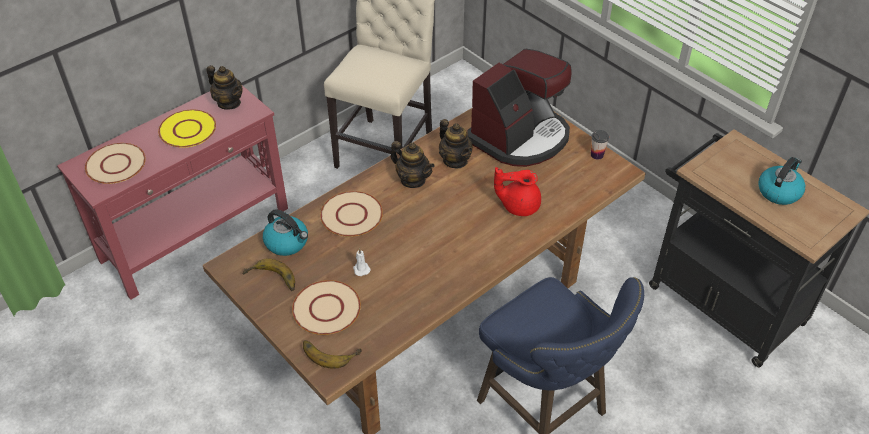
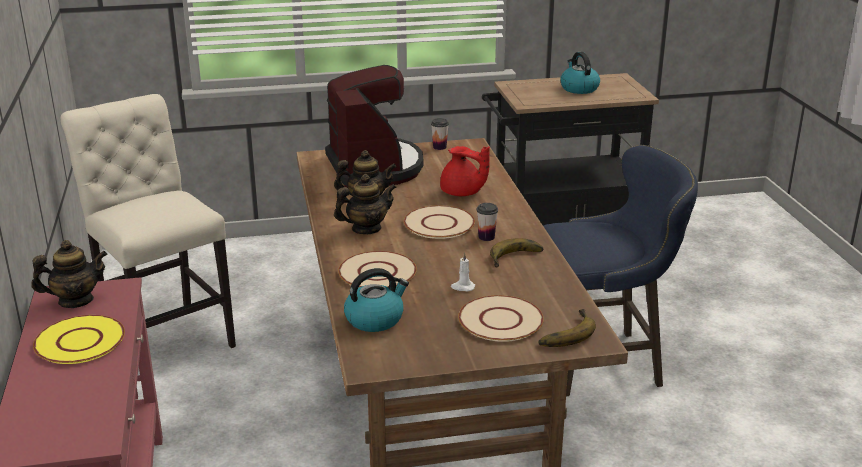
camera: 60 degrees left, 20 degrees down
beige plate [85,143,146,184] -> beige plate moved to [404,206,475,239]
banana [242,259,295,291] -> banana moved to [490,238,543,267]
red teapot [494,167,541,216] -> red teapot turned 90 degrees counterclockwise [440,146,490,196]
none -> cup [477,203,498,241]

